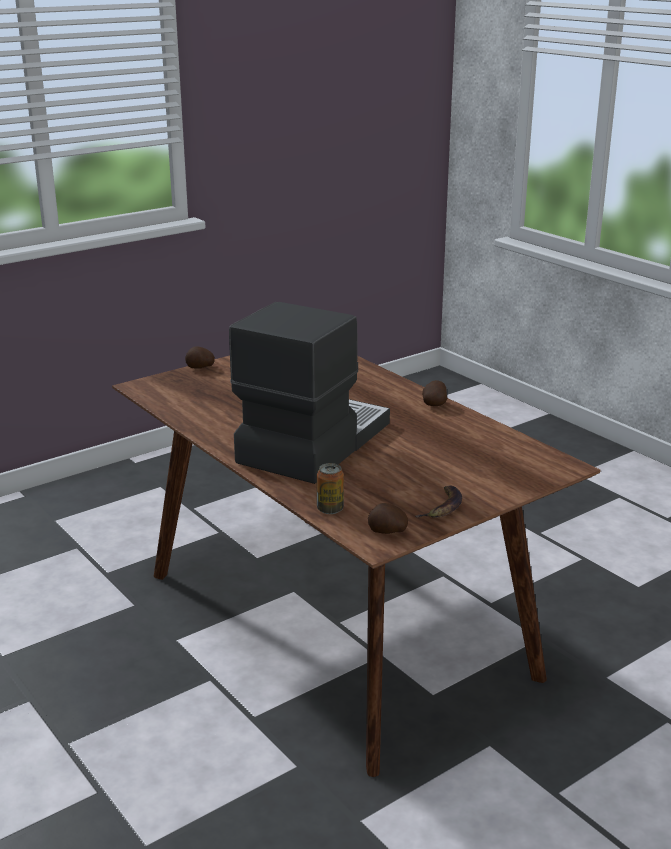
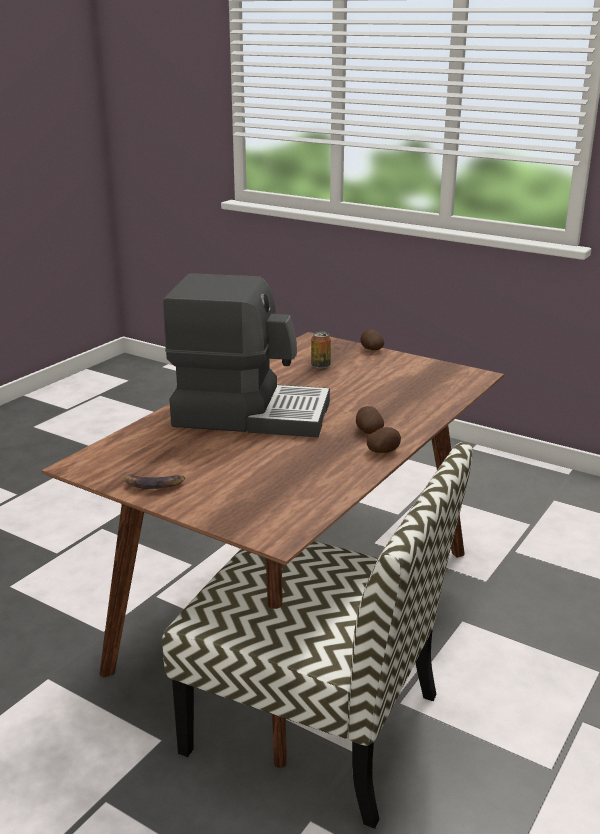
camera: 70 degrees right, 0 degrees up
can [317,463,344,514] -> can moved to [311,331,331,369]
potato [368,503,408,534] -> potato moved to [356,406,384,434]
none -> chair [162,442,472,829]

